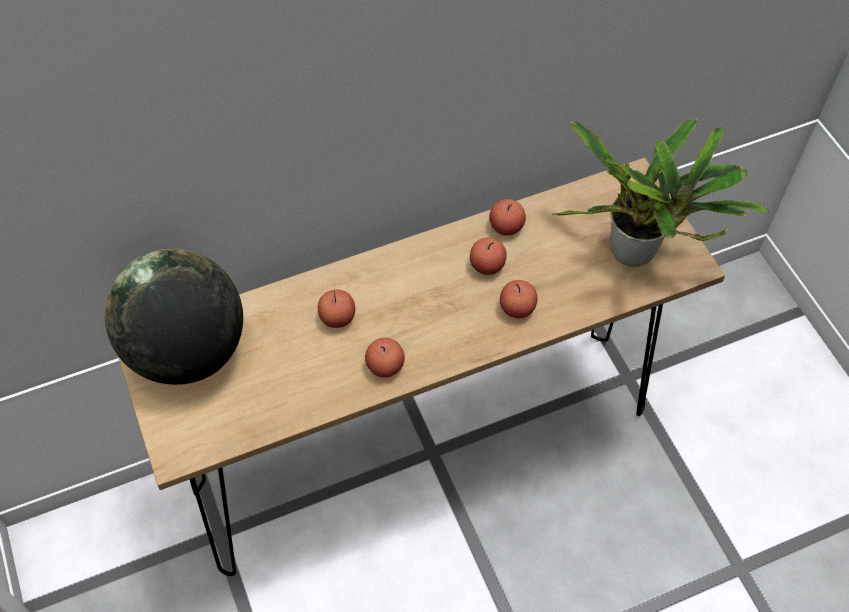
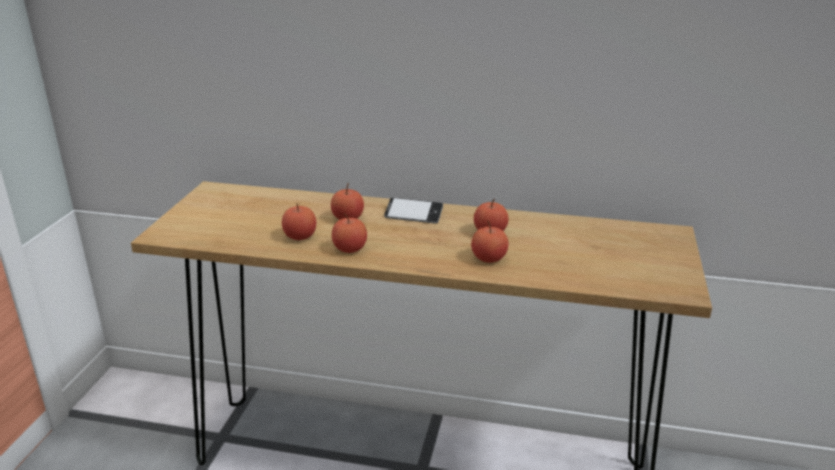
camera: 35 degrees right, 30 degrees down
globe [105,249,243,385] -> none
apple [489,199,526,236] -> apple moved to [282,203,316,240]
potted plant [553,118,770,267] -> none
none -> phone [384,198,443,224]

